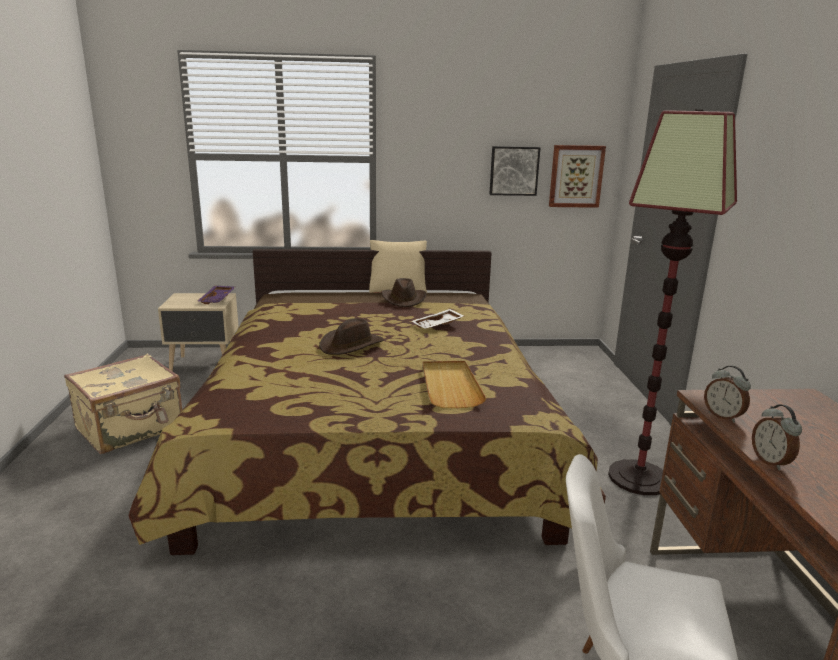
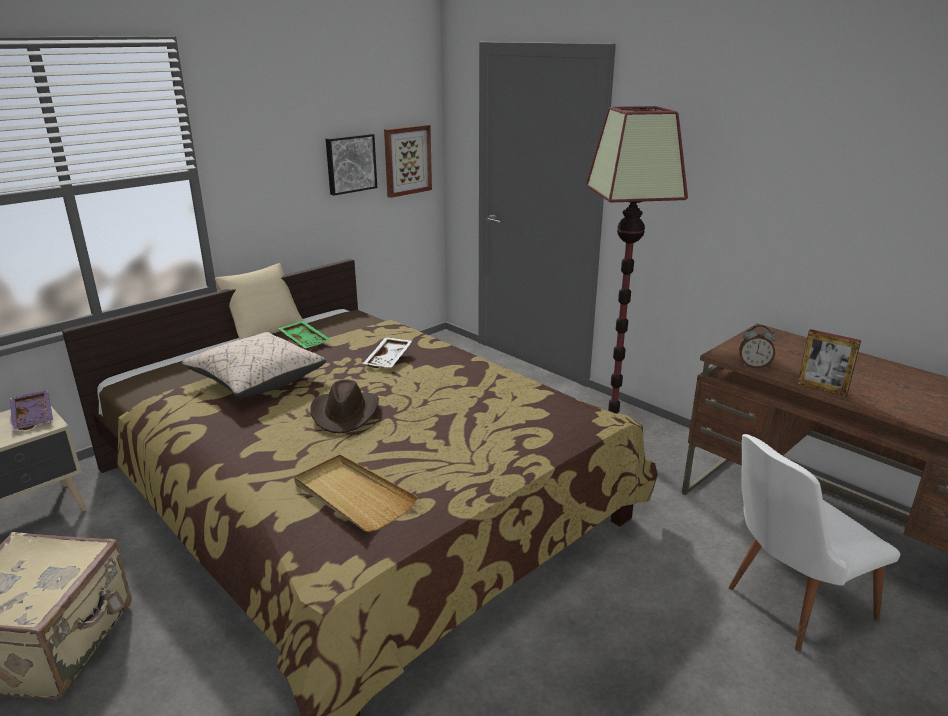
camera: 40 degrees left, 5 degrees up
brown hat [382,278,426,307] -> green tray [278,321,331,349]
beige tray [422,361,487,408] -> beige tray moved to [294,454,417,532]
alarm clock [752,405,802,470] -> picture frame [797,329,861,397]
none -> beige pillow [182,332,326,398]

